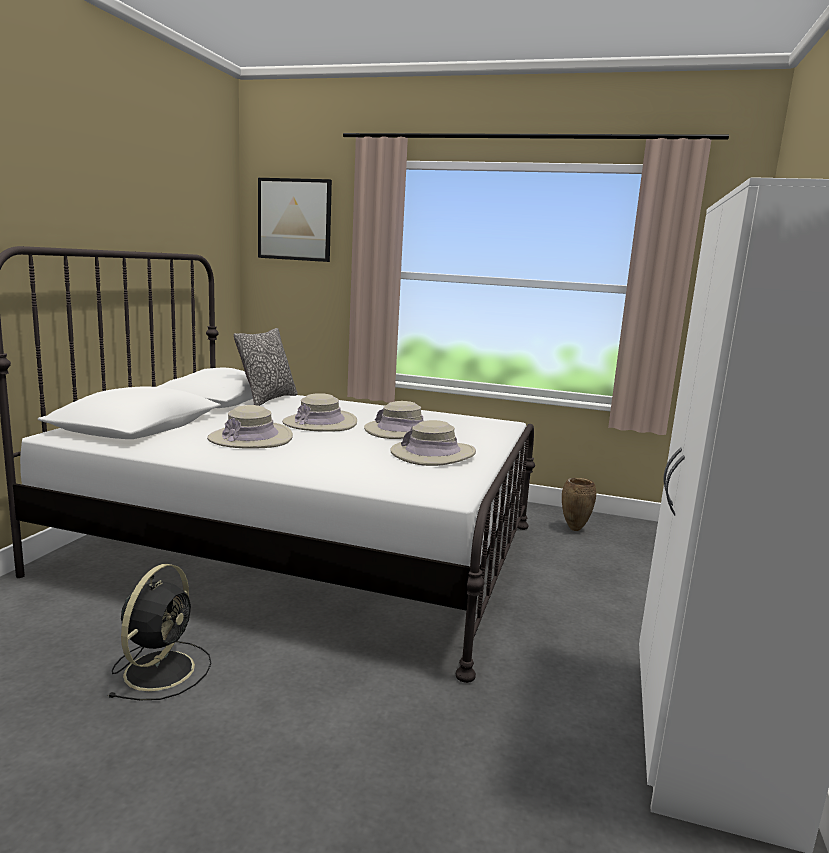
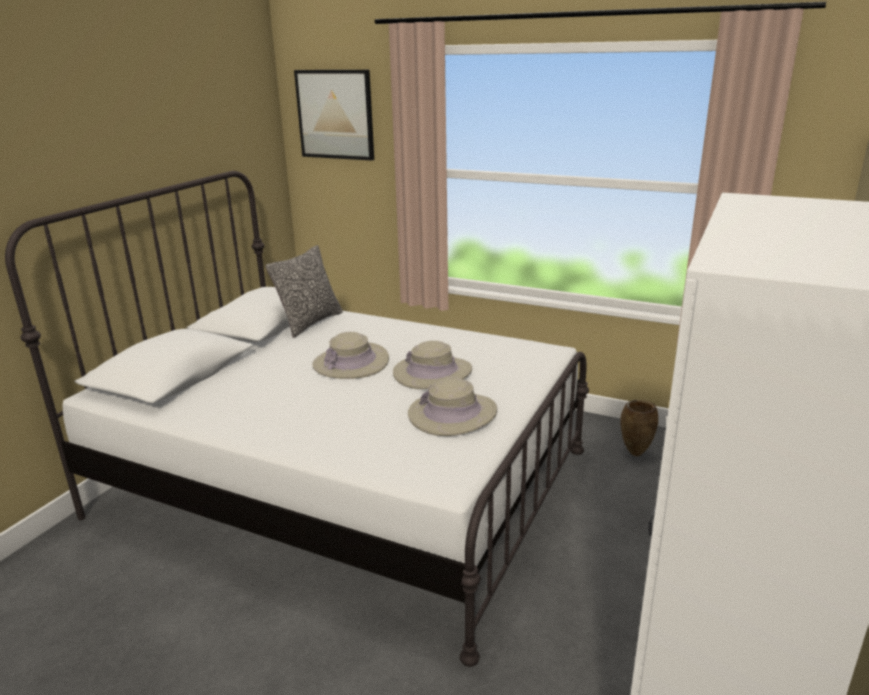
camera: 10 degrees right, 10 degrees up
black fan [108,564,211,700] -> none
beige hat [207,405,293,449] -> none

